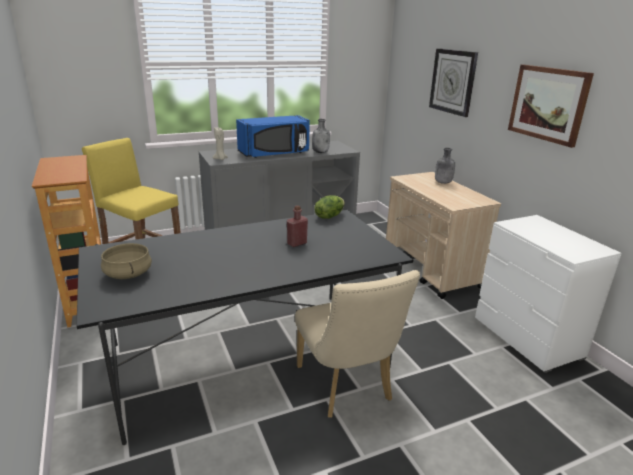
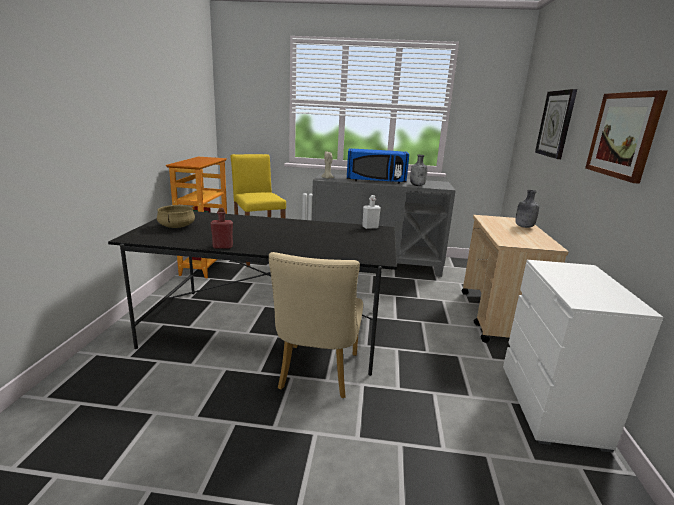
camera: 30 degrees right, 5 degrees down
red bottle [287,205,308,247] -> red bottle moved to [210,208,233,249]
lettuce [314,195,345,219] -> white bottle [362,195,381,229]

